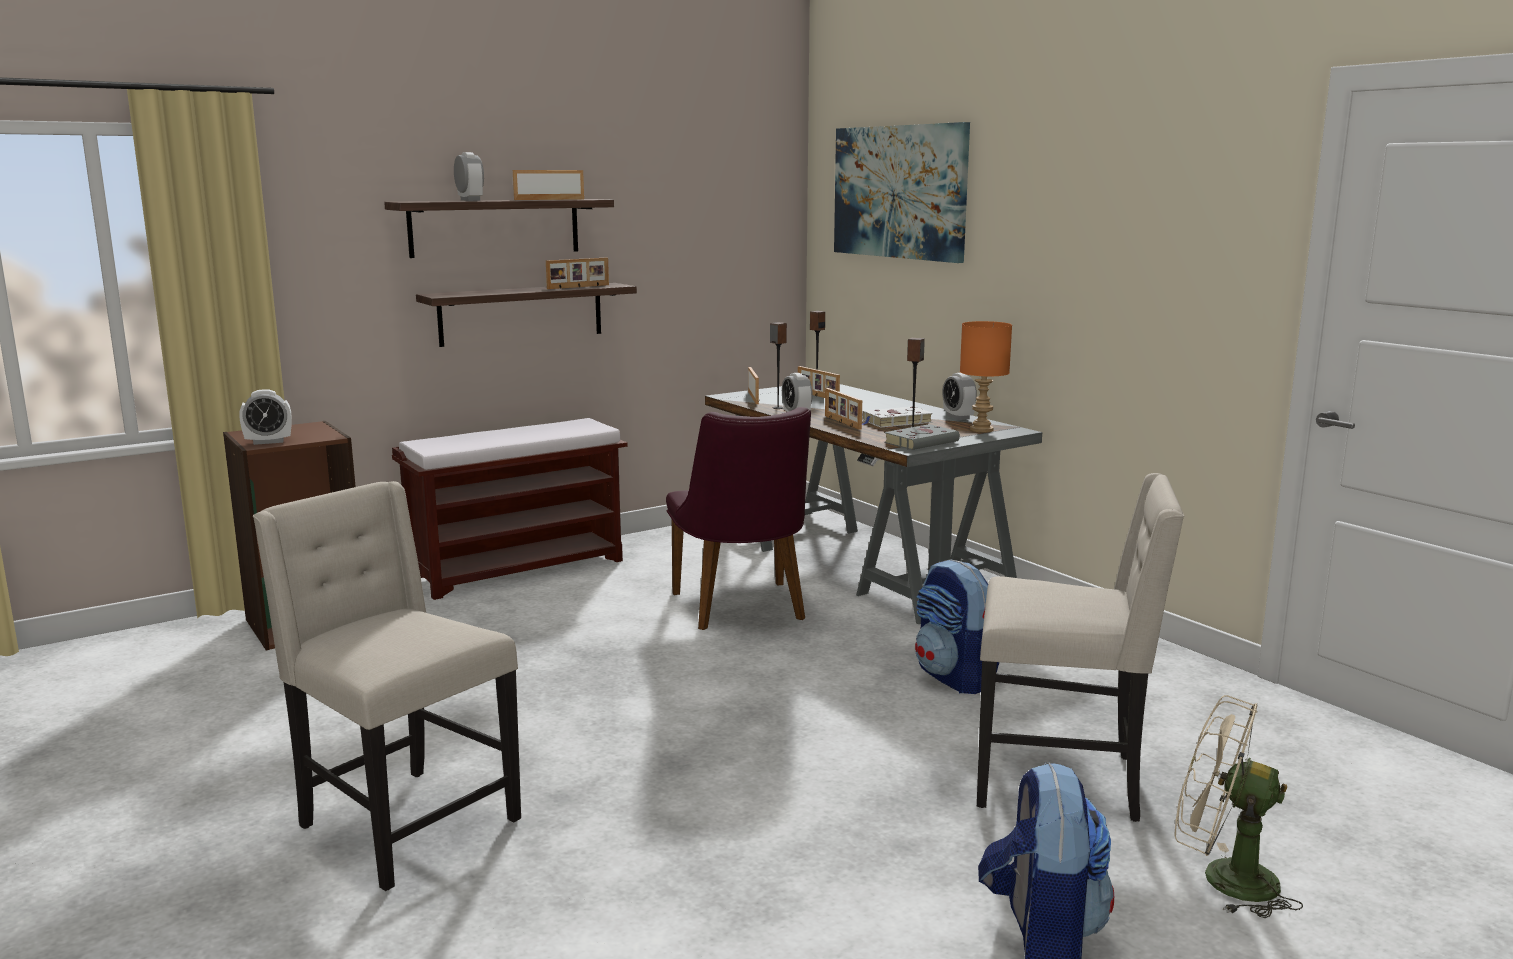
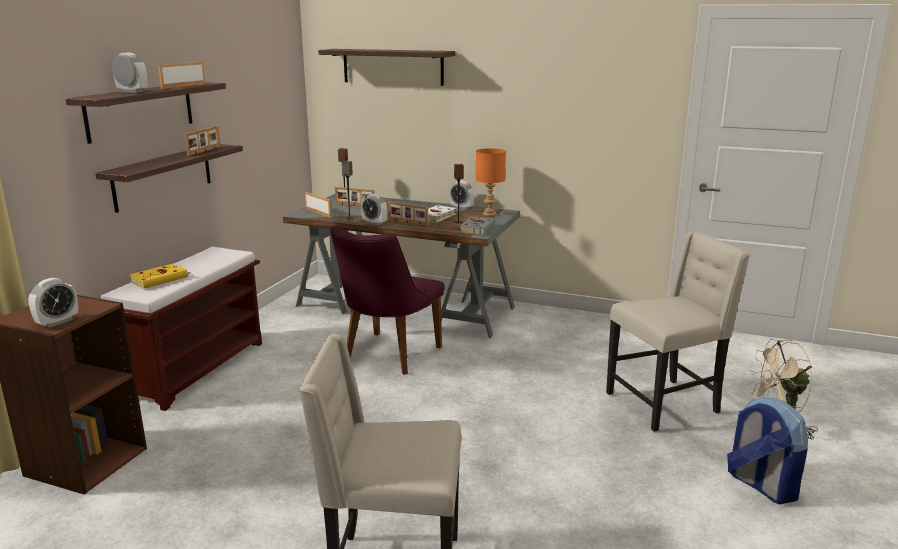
camera: 35 degrees left, 5 degrees up
purple chair [666,407,811,630] -> purple chair turned 75 degrees clockwise [330,226,445,375]
picture [834,122,970,263] -> shelf [318,49,455,86]
backpack [915,559,1000,694] -> none
none -> yellow book [129,264,190,289]

